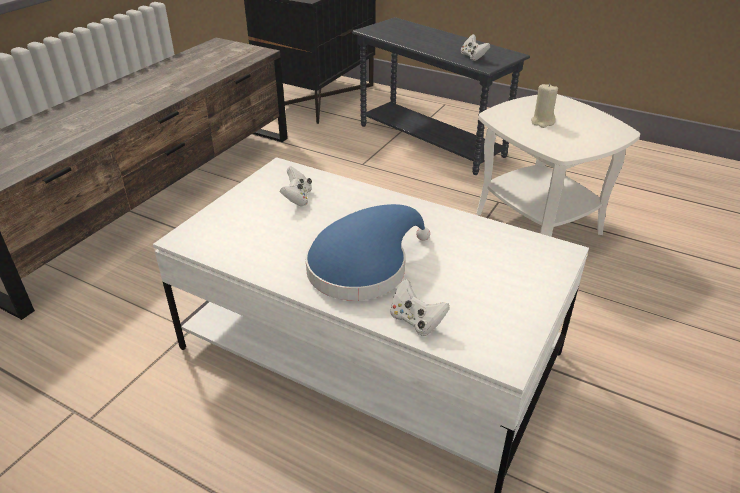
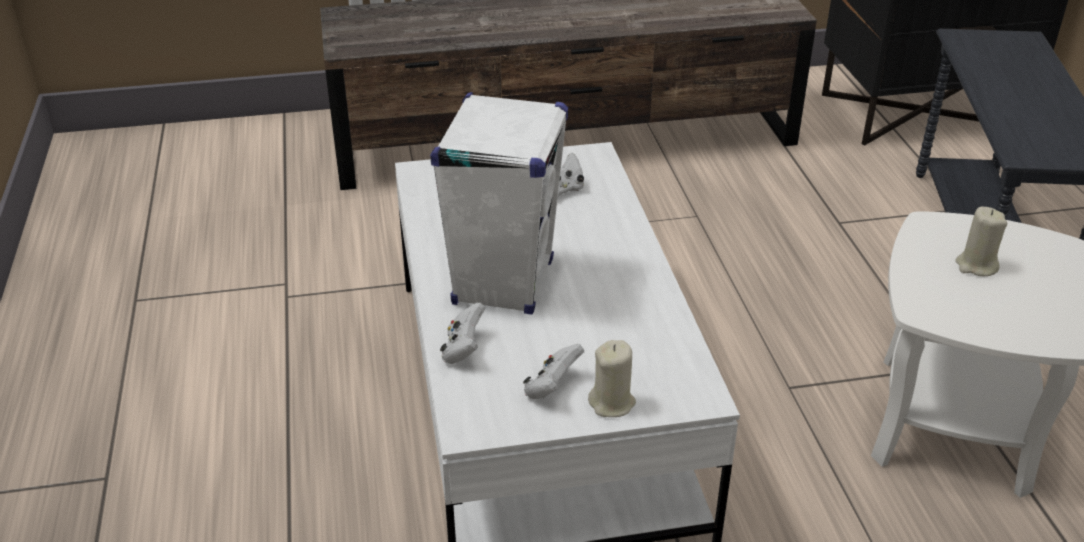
camera: 50 degrees right, 0 degrees up
blue hat [305,204,430,301] -> white speaker [430,92,568,314]
white game controller [461,34,491,61] -> white game controller moved to [523,344,584,399]
none -> beige candle [588,340,636,417]

